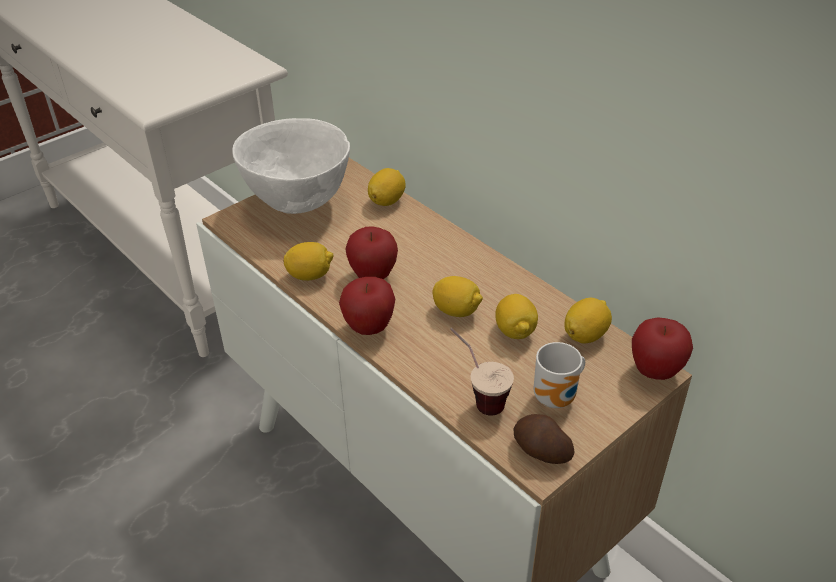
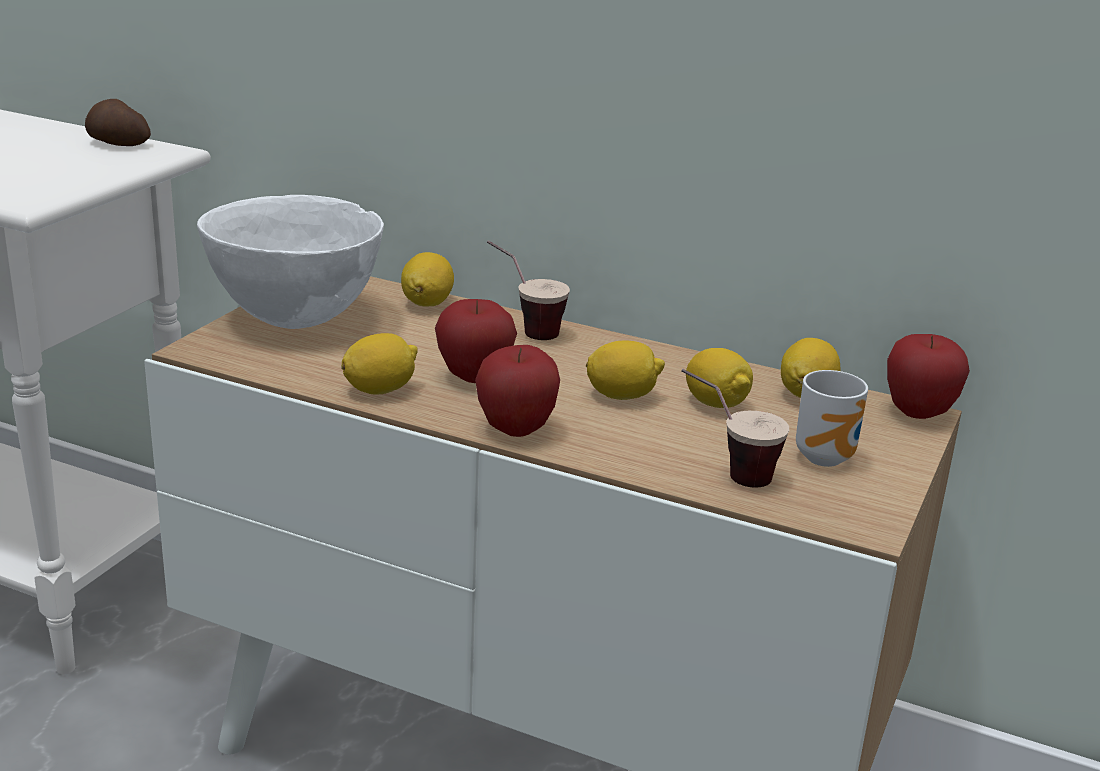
camera: 25 degrees left, 15 degrees down
potato [513,414,575,464] -> potato moved to [85,99,151,146]
none -> cup [487,240,570,340]

